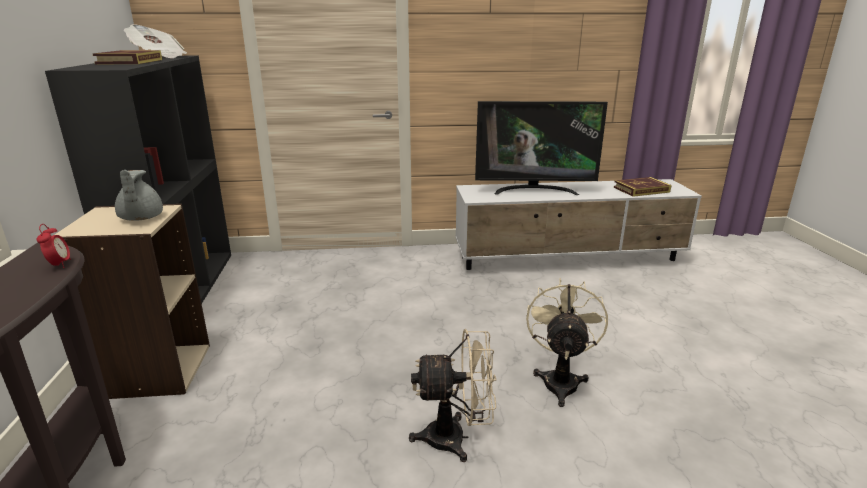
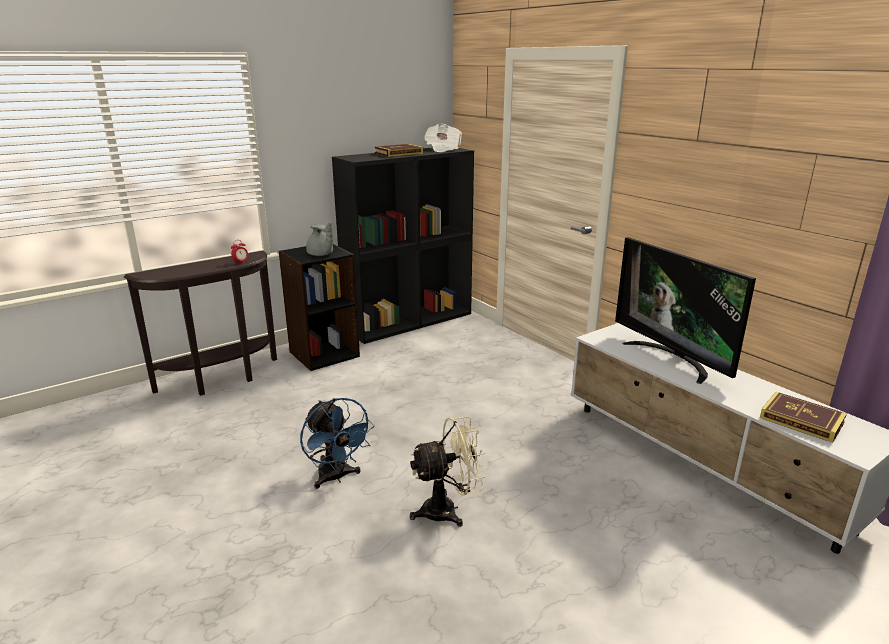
camera: 60 degrees right, 0 degrees up
beige bookcase [55,204,210,399] -> black bookcase [279,244,360,371]
grey teapot [115,170,163,221] -> grey teapot turned 90 degrees counterclockwise [306,222,333,256]
beige fan [409,329,497,462] -> blue fan [300,398,374,489]

